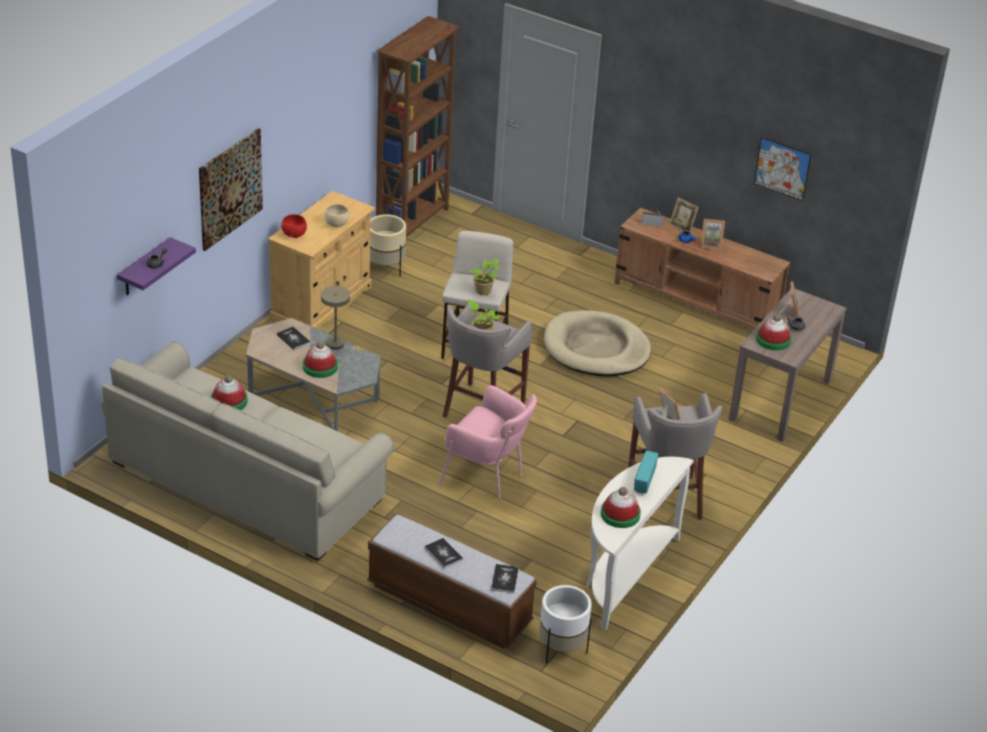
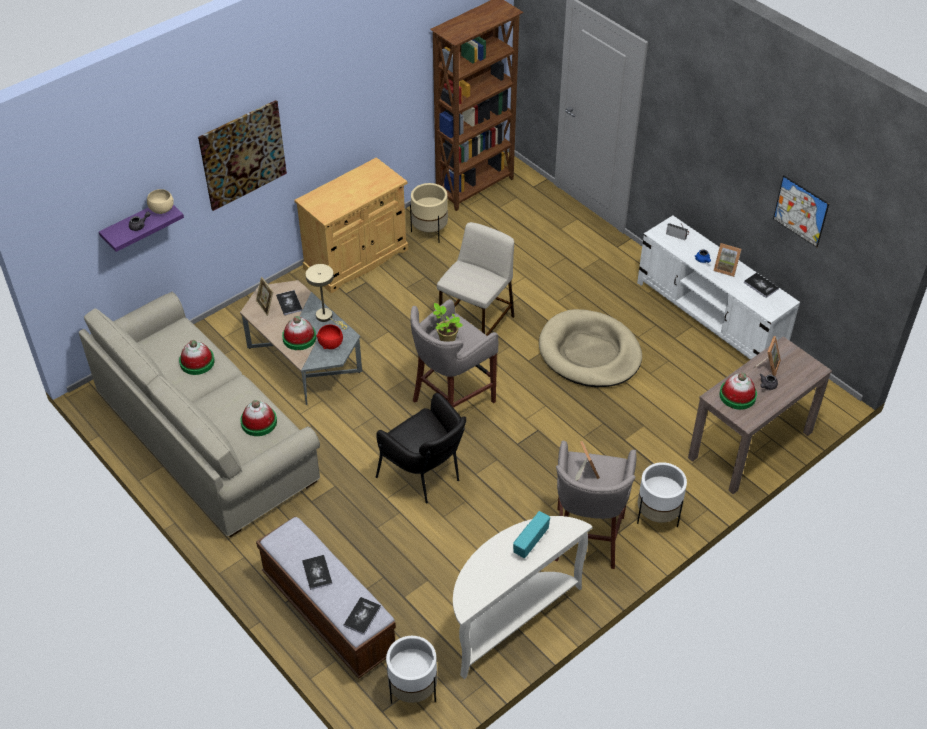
camera: 20 degrees right, 10 degrees up
red bowl [281,214,307,238] -> red bowl moved to [316,325,343,349]
beige bowl [324,204,350,227] -> beige bowl moved to [147,189,174,214]
pink armchair [438,385,537,499] -> black armchair [376,393,466,504]
potted plant [469,258,501,295] -> none
hat [601,487,641,528] -> hat moved to [240,400,277,436]
brown tv stand [614,208,790,330] -> white tv stand [637,215,800,360]
picture frame [669,198,699,232] -> picture frame moved to [256,277,273,316]
none -> white planter [637,462,687,528]
none -> book [744,273,779,298]

